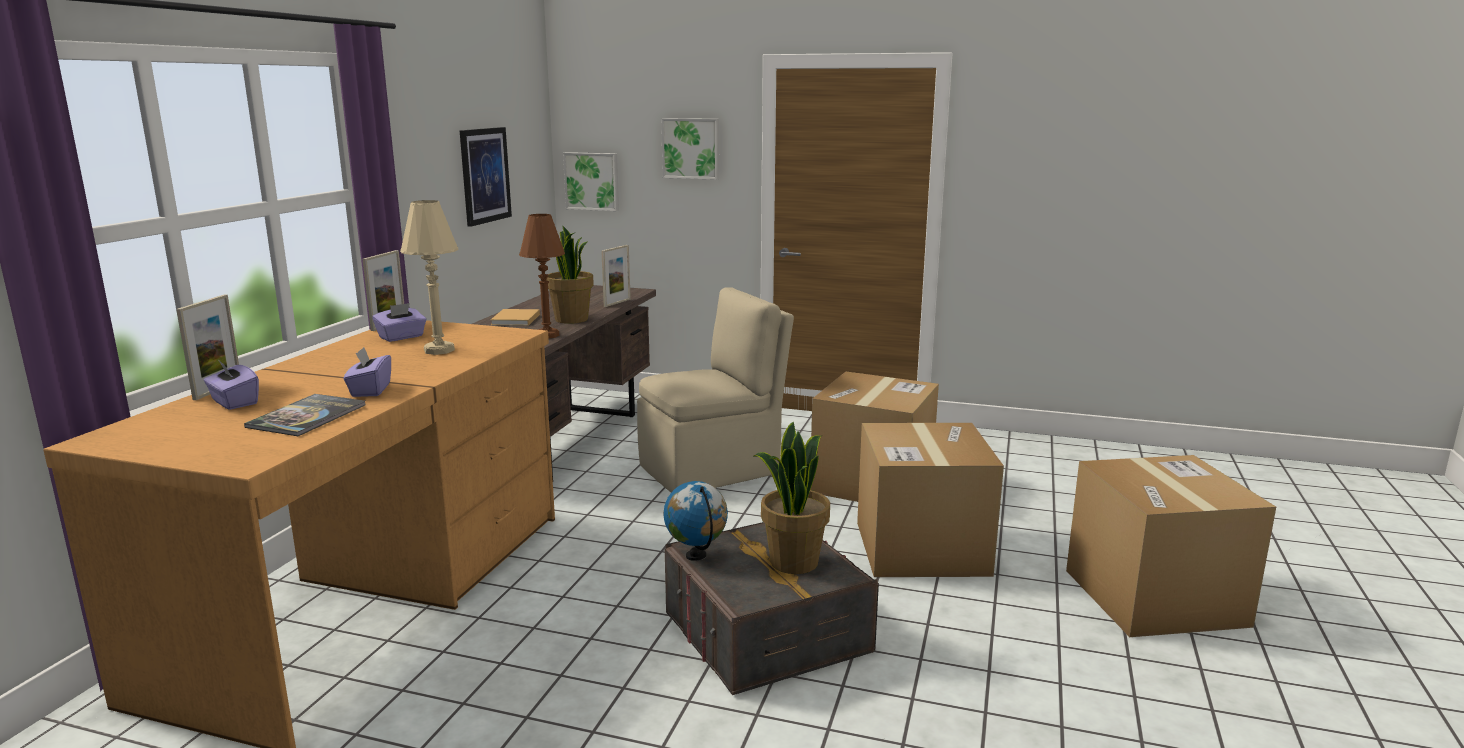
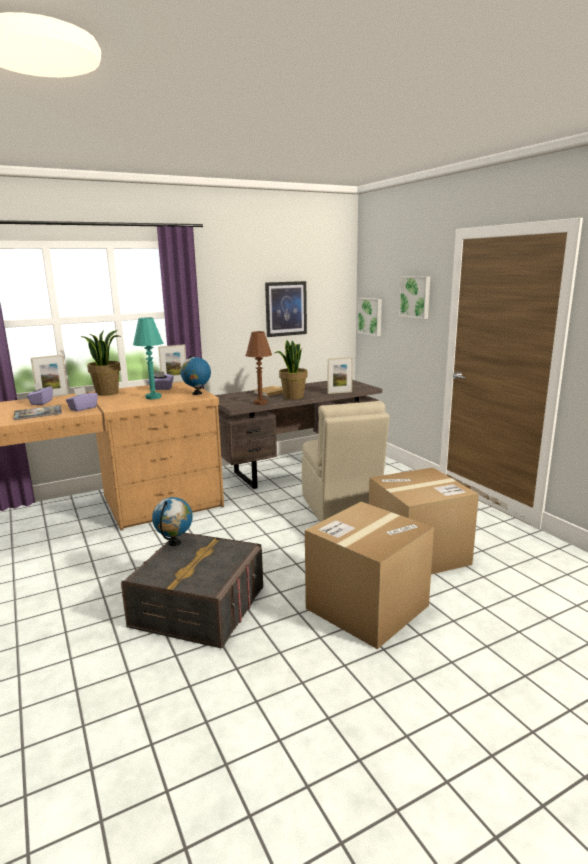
camera: 45 degrees right, 0 degrees up
beige table lamp [400,200,459,355] -> turquoise table lamp [133,318,163,399]
beige chair [637,287,794,492] -> beige chair turned 60 degrees clockwise [302,401,389,522]
potted plant [753,422,830,574] -> potted plant moved to [81,330,122,396]
cardboard box [1066,455,1276,637] -> none
none -> globe [181,355,211,395]

